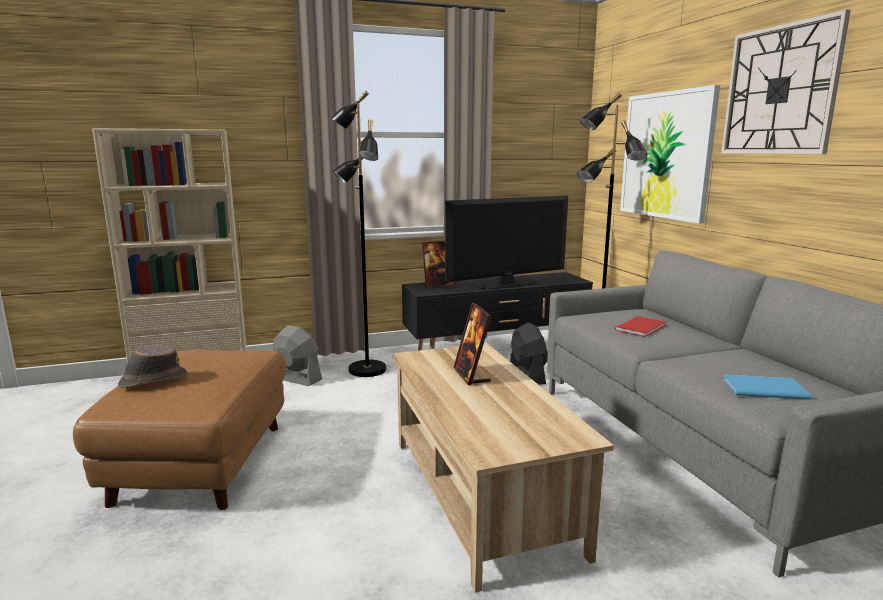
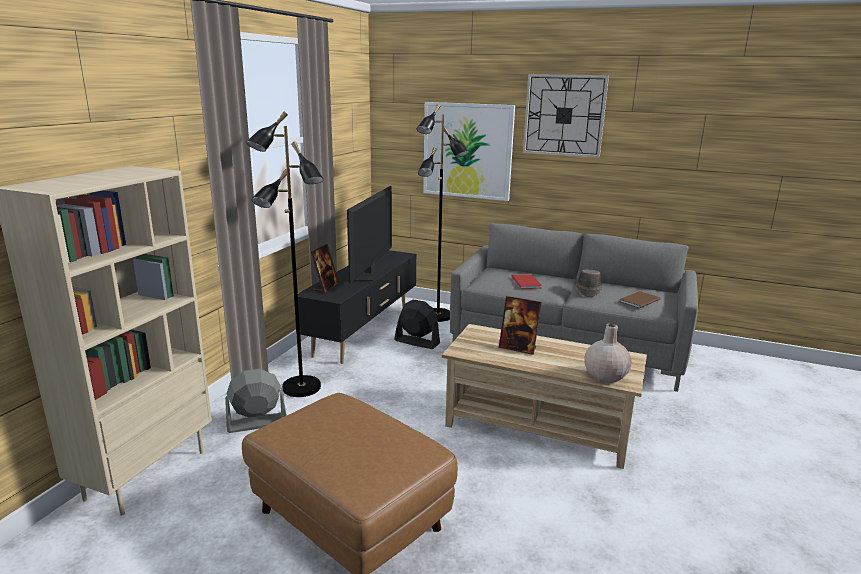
camera: 50 degrees left, 5 degrees up
brown hat [118,345,187,388] -> brown hat moved to [576,269,602,297]
blue book [723,375,812,400] -> brown book [619,291,660,308]
none -> beige vase [584,323,632,383]

